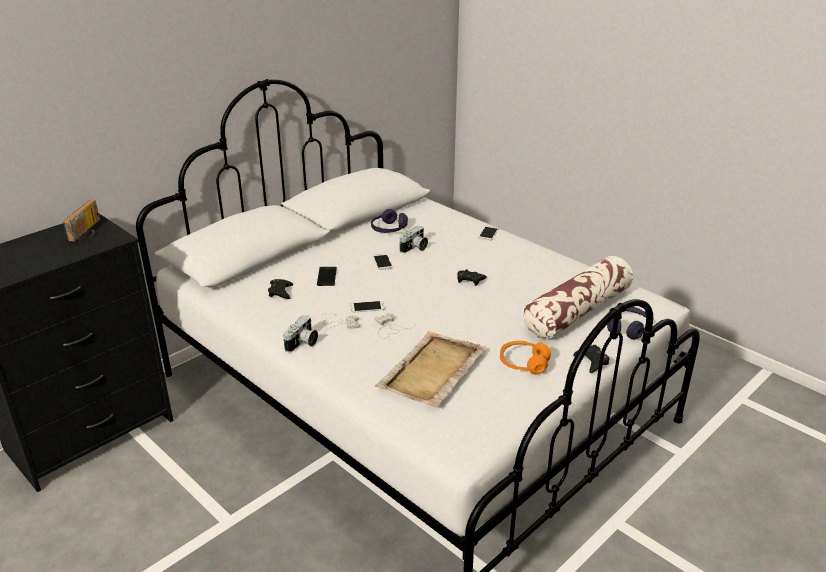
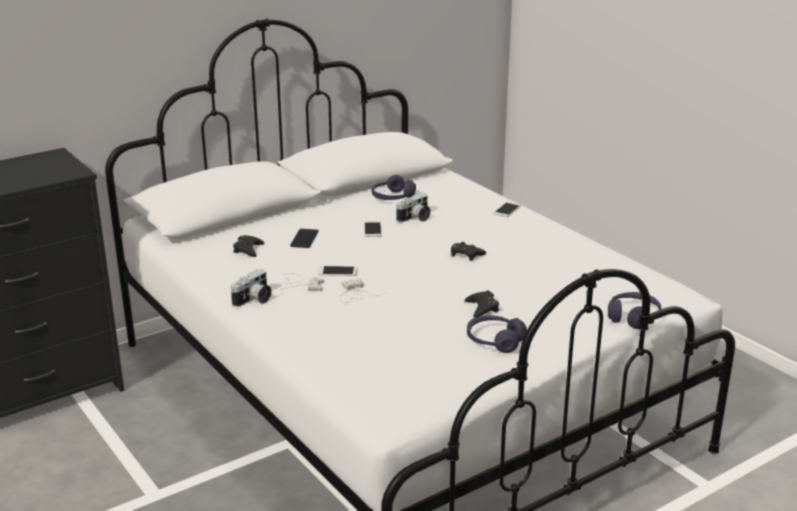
camera: 10 degrees right, 5 degrees down
radio [63,200,100,242] -> none
beige tray [375,331,486,407] -> none
orange headphones [500,341,551,375] -> purple headphones [467,315,527,353]
pillow [523,256,633,339] -> none
black game controller [573,345,610,373] -> black game controller moved to [465,290,499,317]

